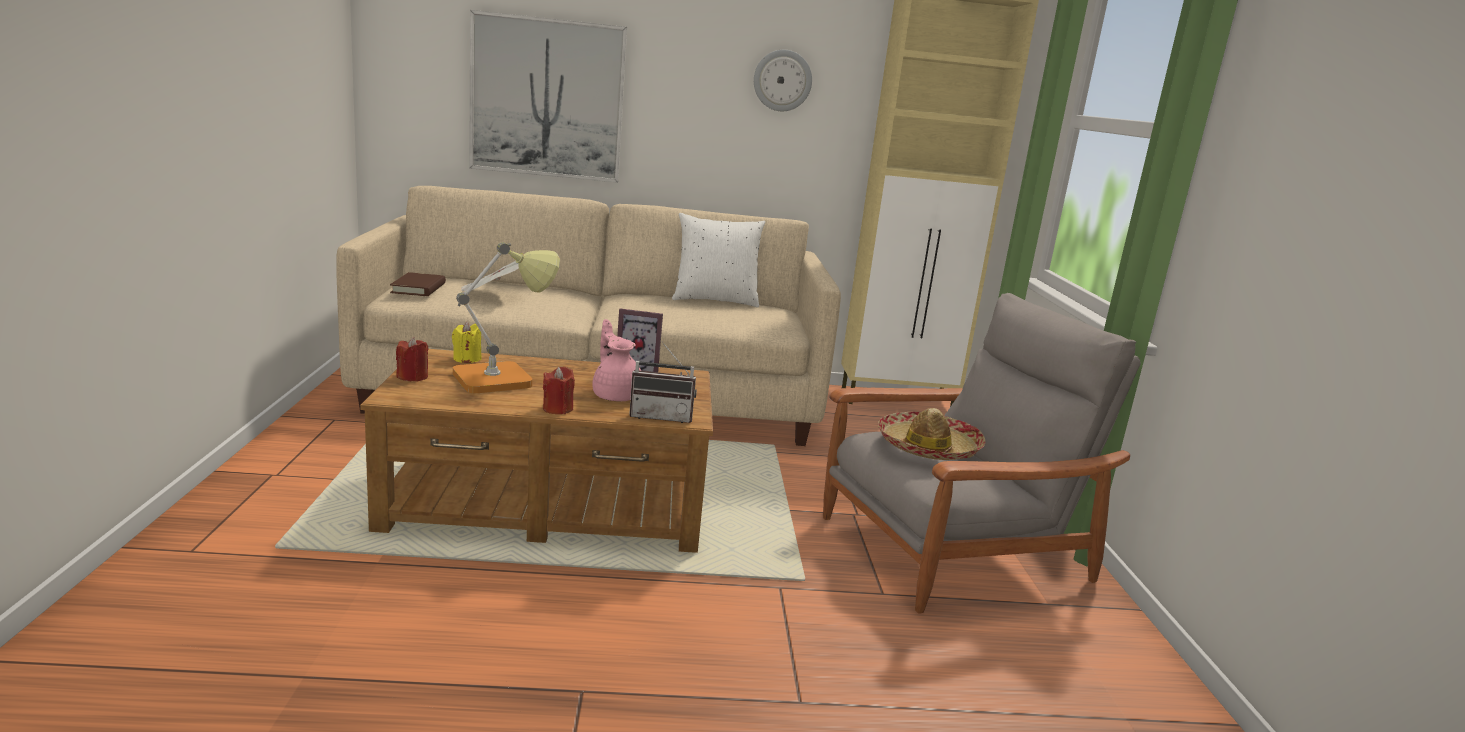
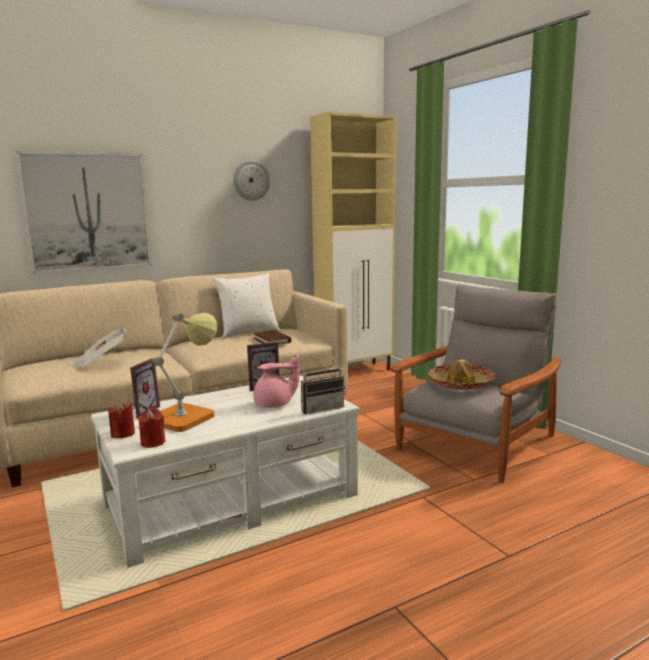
camera: 25 degrees left, 5 degrees down
brown coffee table [360,349,713,553] -> white coffee table [91,375,360,568]
brown book [390,272,446,296] -> brown book moved to [253,330,291,345]
yellow candle [452,321,482,363] -> picture frame [130,358,160,419]
red candle [543,367,575,414] -> red candle moved to [138,408,165,448]
pink teapot [592,319,641,401] -> pink teapot turned 135 degrees clockwise [253,354,300,407]

